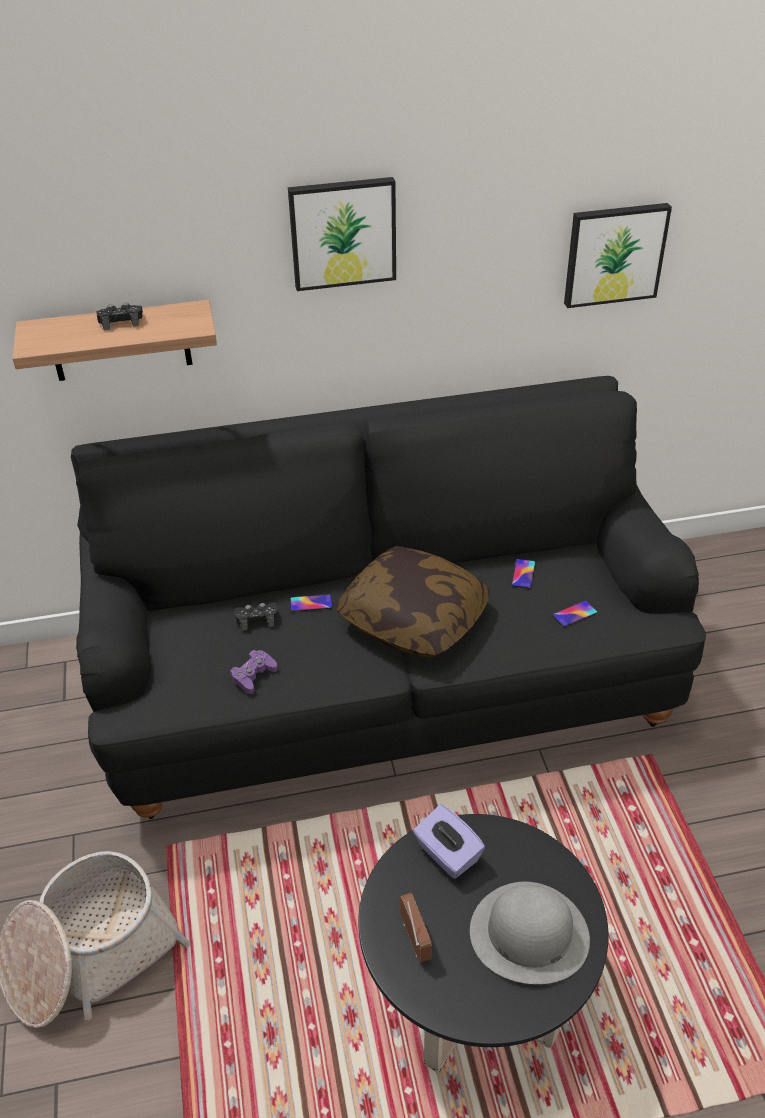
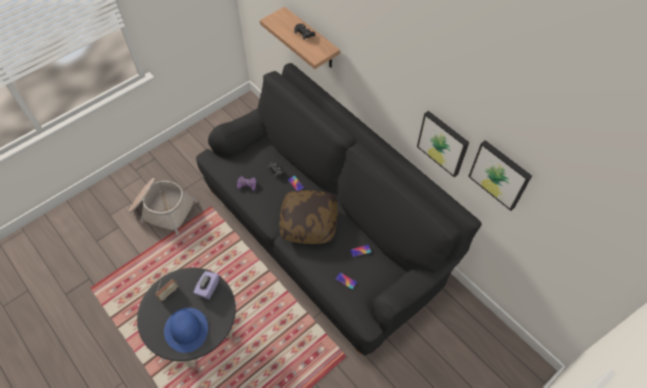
camera: 60 degrees right, 15 degrees up
picture [288,177,396,291] -> picture moved to [417,111,469,178]
grey hat [470,882,590,984] -> blue hat [164,308,208,353]

